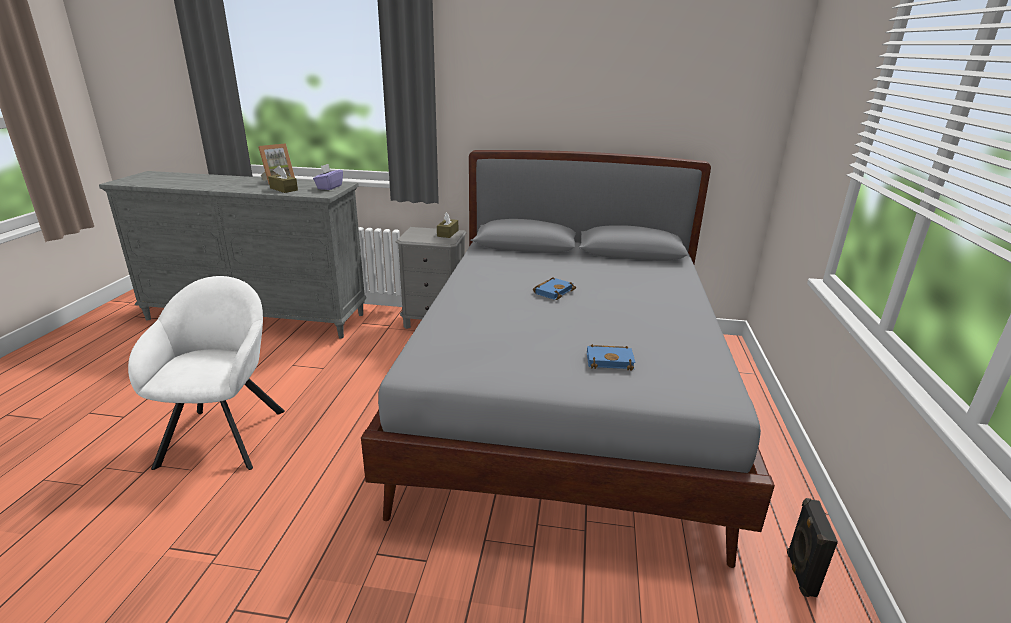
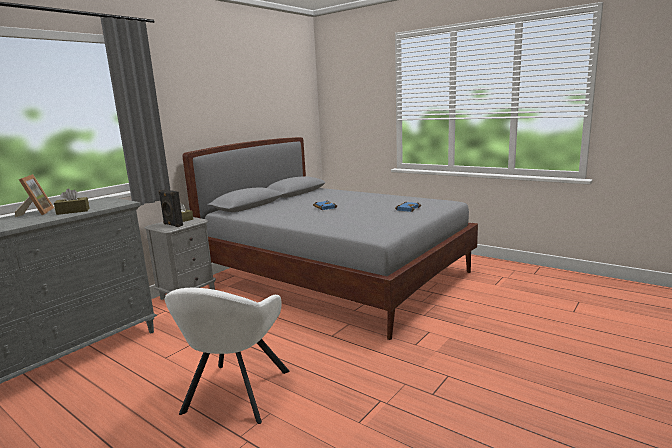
camera: 60 degrees left, 10 degrees down
white armchair [128,276,285,470] -> white armchair turned 105 degrees counterclockwise [164,288,289,424]
purple tissue box [313,164,343,190] -> none
black speaker [787,498,838,597] -> black speaker moved to [159,189,183,227]

